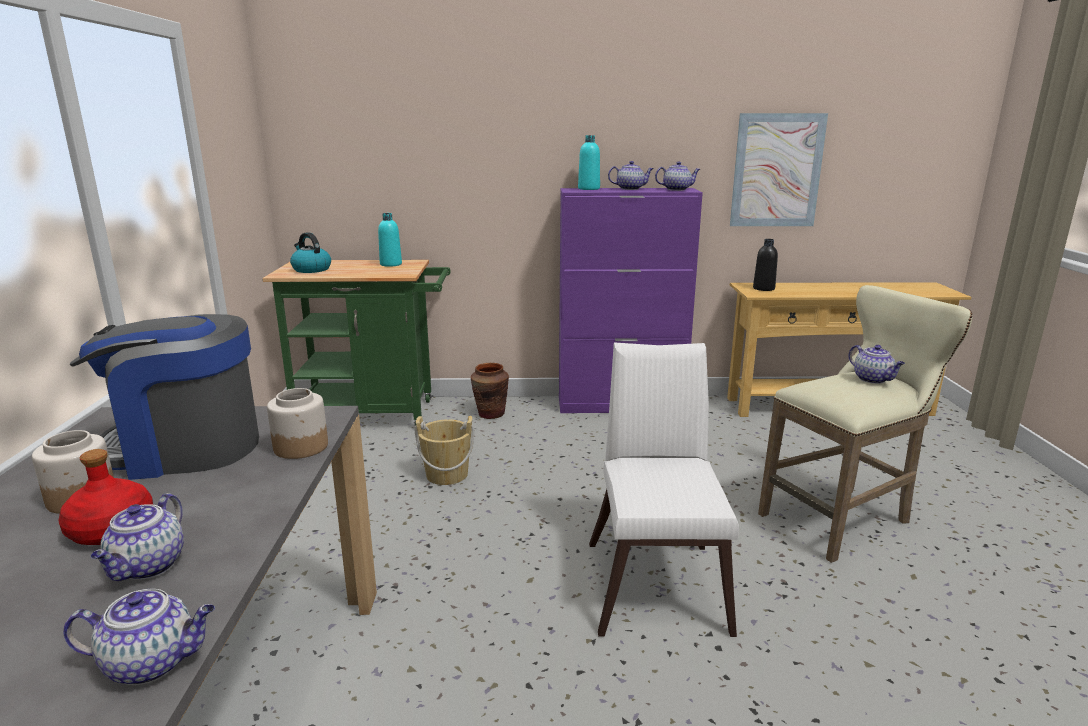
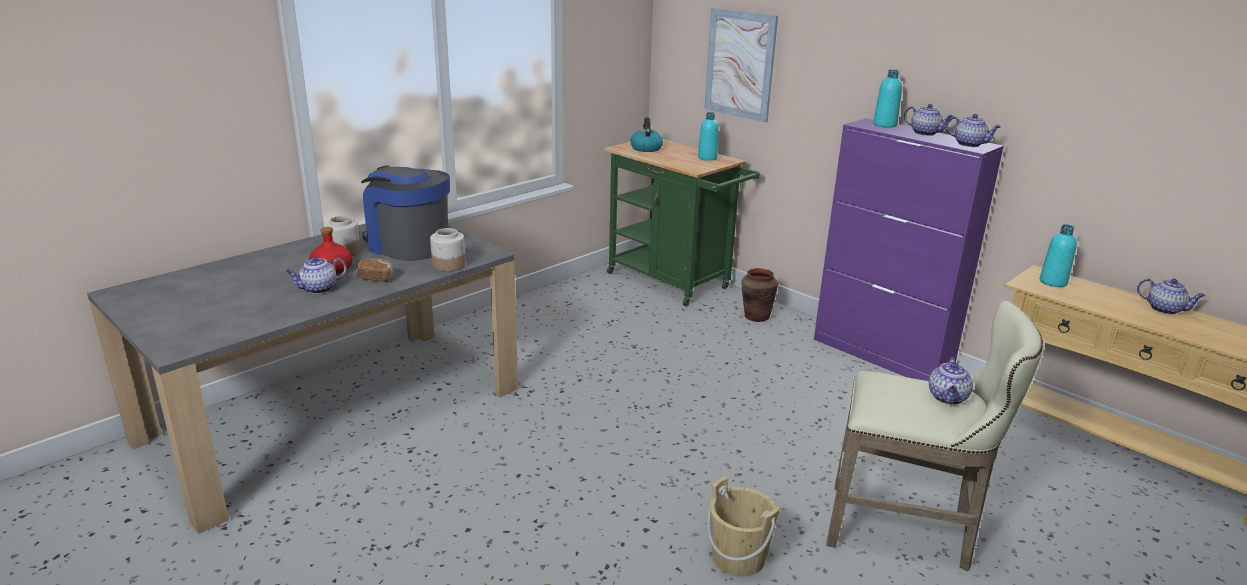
camera: 45 degrees right, 5 degrees up
teapot [63,589,215,685] -> teapot moved to [1137,278,1206,314]
beige bucket [414,416,474,485] -> beige bucket moved to [707,476,780,577]
white chair [589,342,739,637] -> none
picture [730,113,828,226] -> picture moved to [704,8,778,122]
black bottle [753,239,778,291] -> turquoise bottle [1040,224,1077,287]
none -> bread [356,258,394,282]

